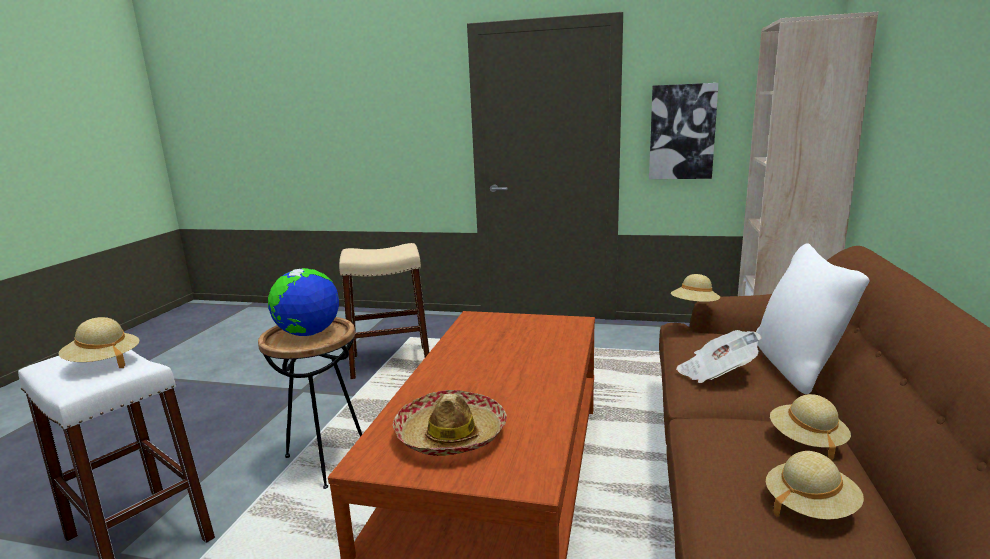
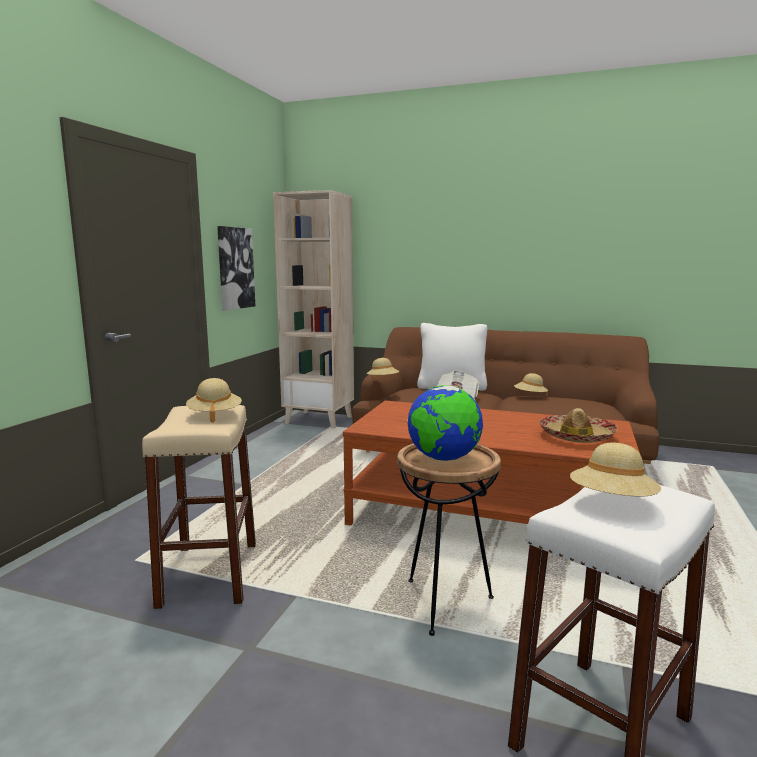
camera: 85 degrees left, 5 degrees down
beige hat [766,451,864,519] -> beige hat moved to [186,378,242,423]

